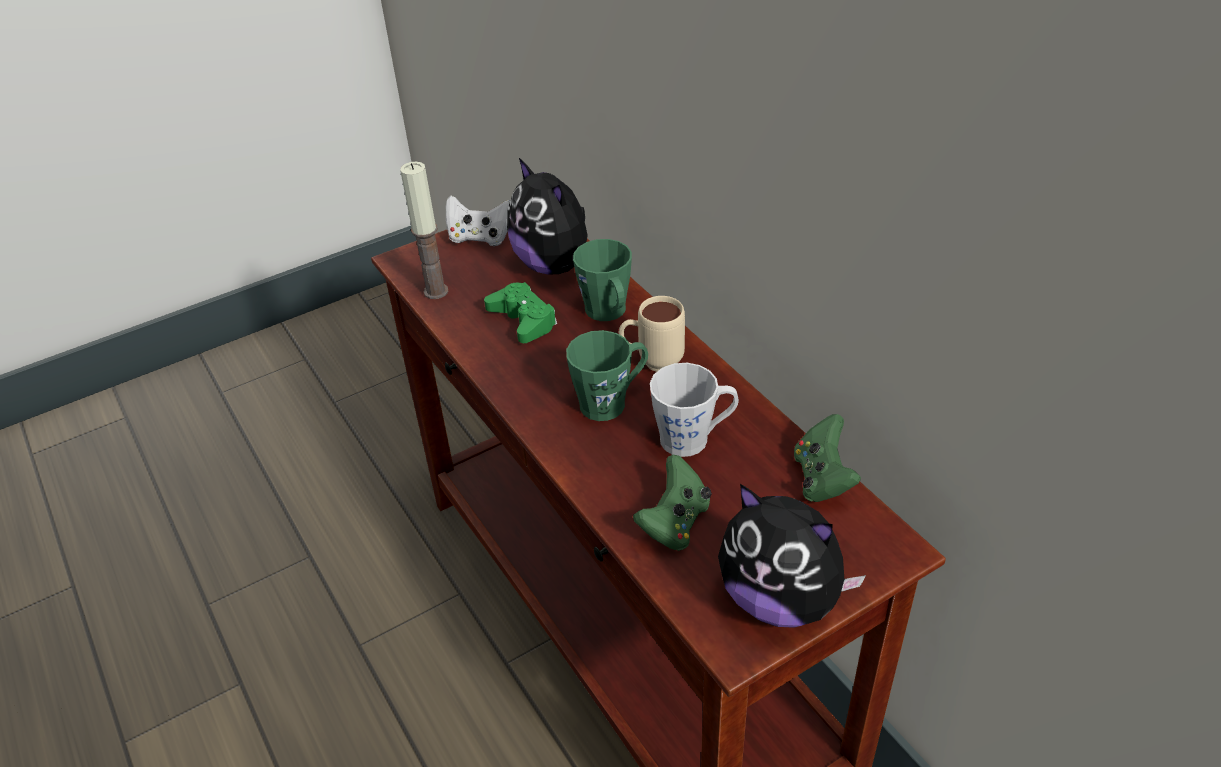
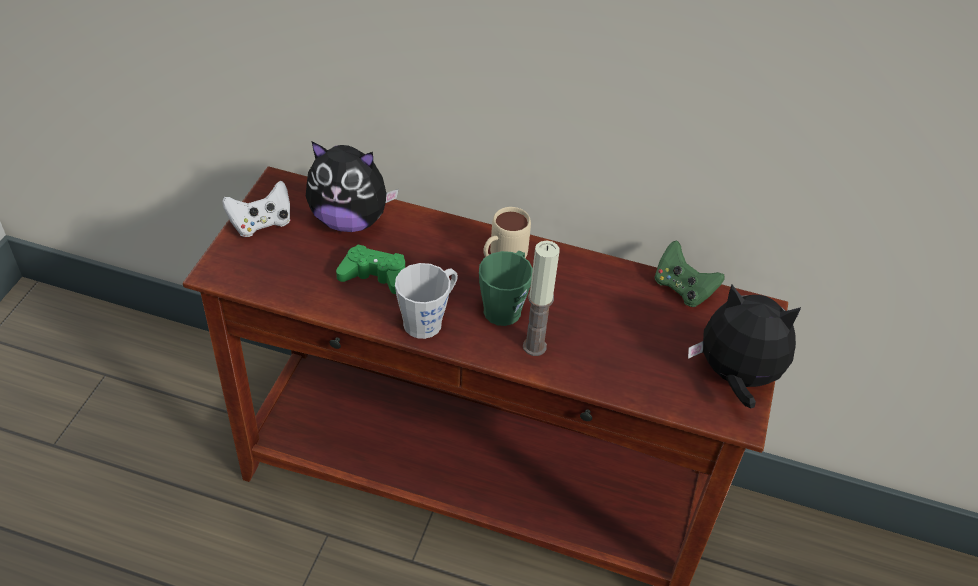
camera: 45 degrees left, 5 degrees up
candle [400,162,448,299] -> candle moved to [523,240,559,356]
green mug [573,239,632,321] -> none
green game controller [633,455,712,551] -> none
grey mug [650,363,739,457] -> grey mug moved to [395,263,458,339]
plush toy [718,484,866,628] -> plush toy turned 150 degrees counterclockwise [688,285,801,408]

